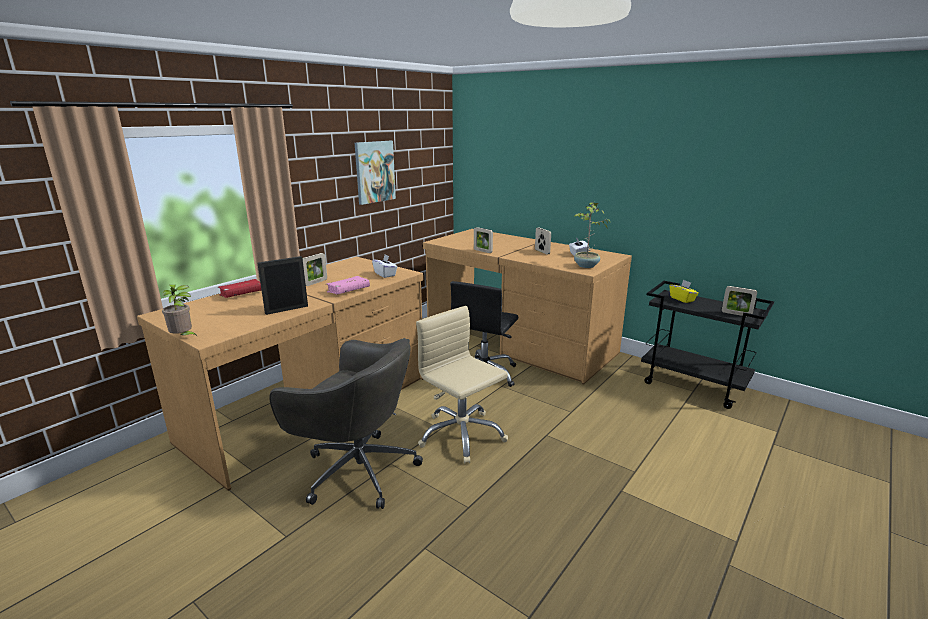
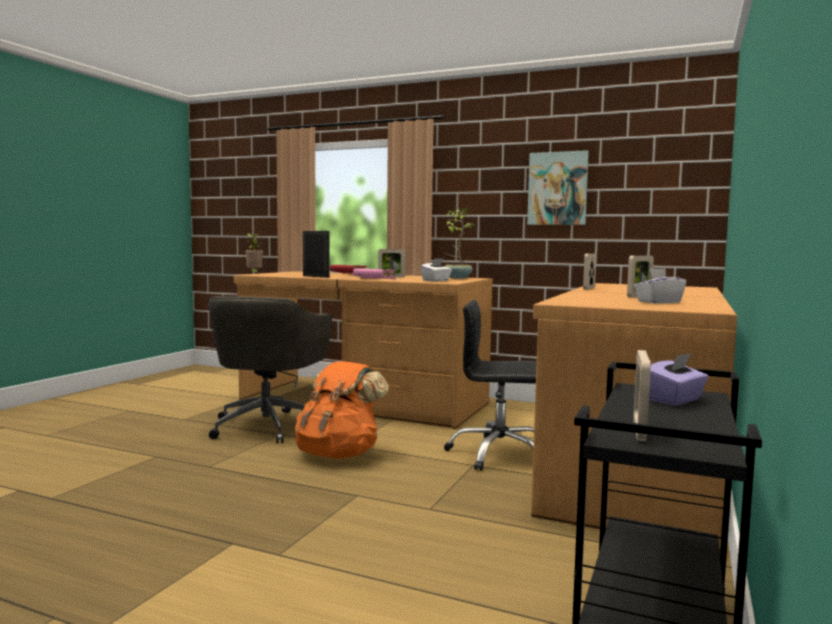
camera: 75 degrees right, 15 degrees down
beige office chair [416,306,508,464] -> orange backpack [295,361,389,459]
potted plant [574,203,611,268] -> potted plant moved to [443,207,473,279]
yellow tissue box [670,280,699,303] -> purple tissue box [649,353,708,406]

